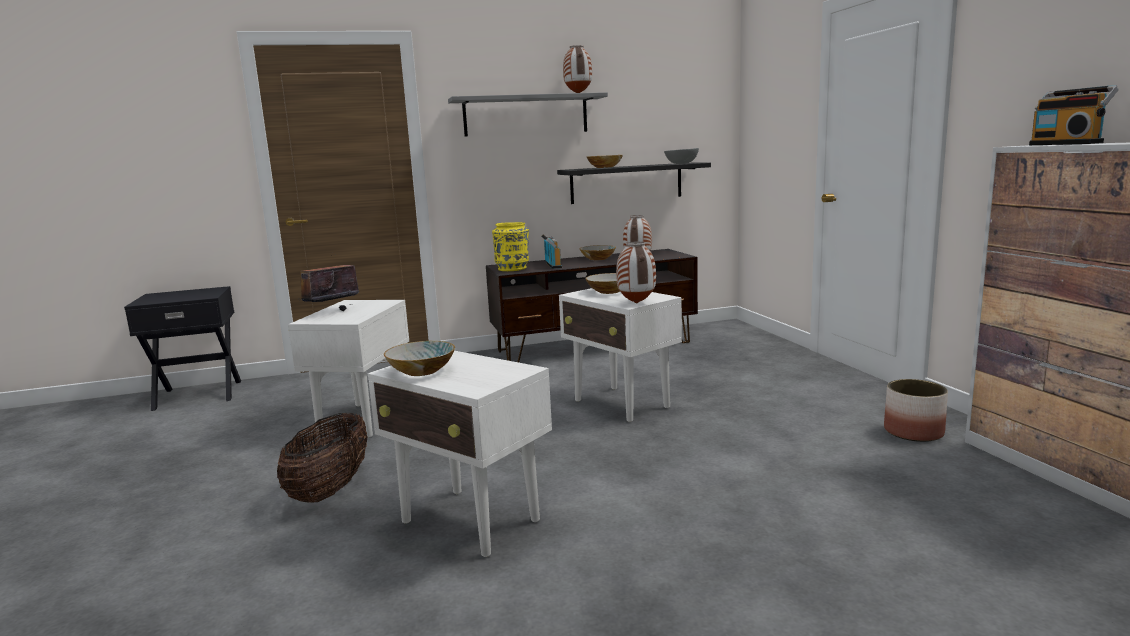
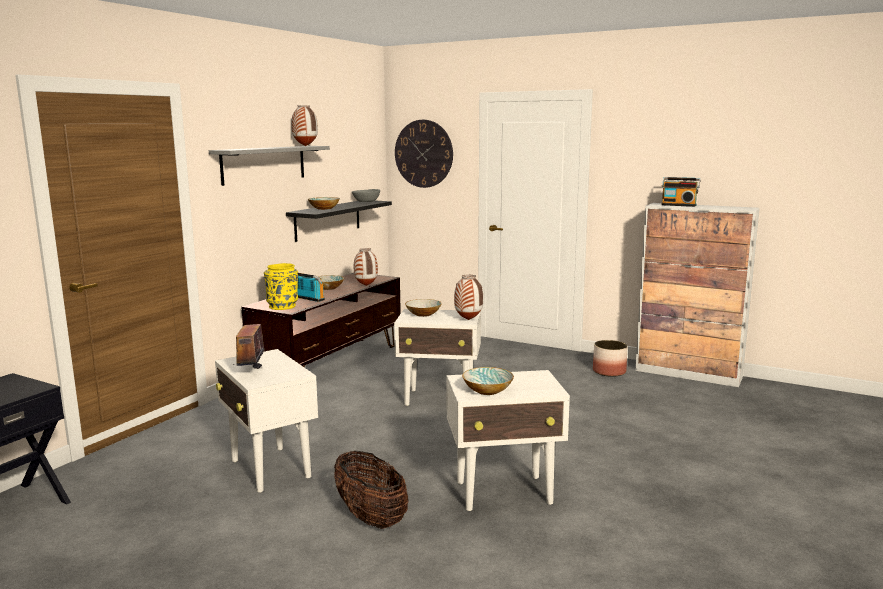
camera: 45 degrees left, 0 degrees up
none -> wall clock [395,120,453,188]

